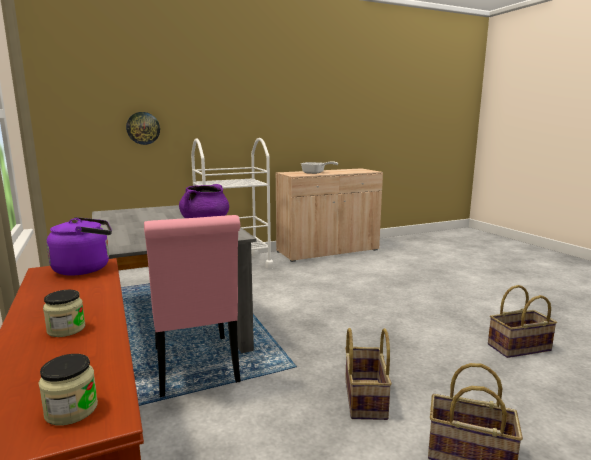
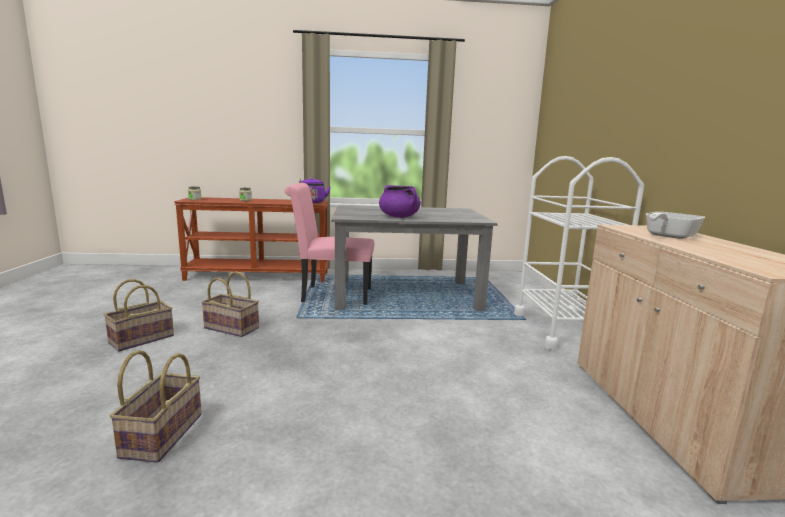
camera: 110 degrees right, 0 degrees up
wall clock [126,112,160,145] -> none

